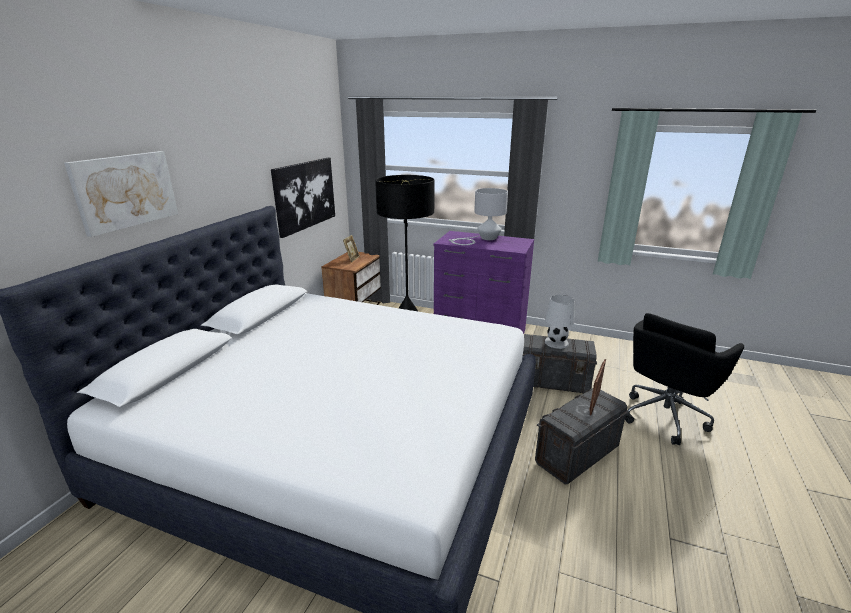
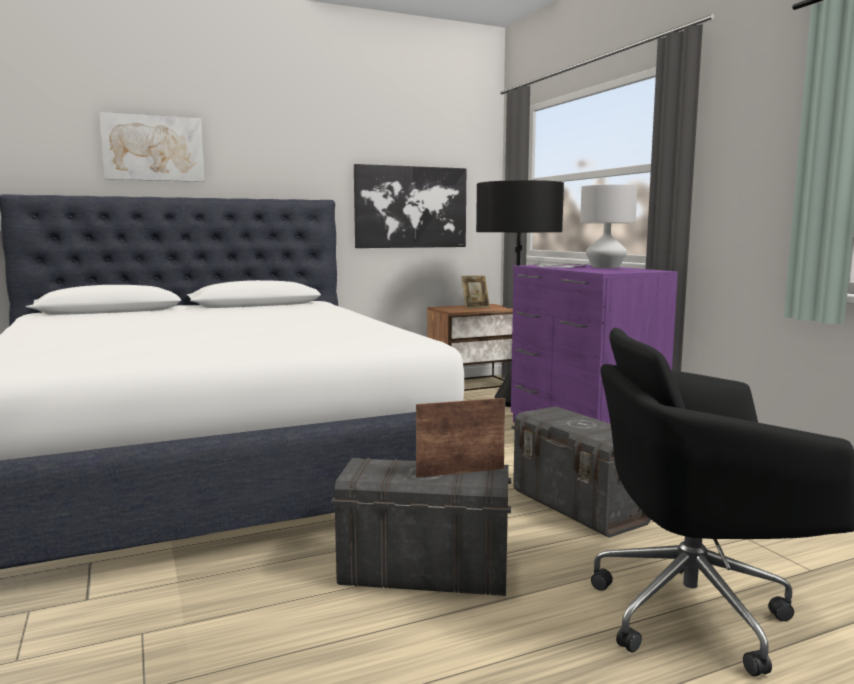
camera: 45 degrees right, 15 degrees down
white table lamp [545,295,575,349] -> none

